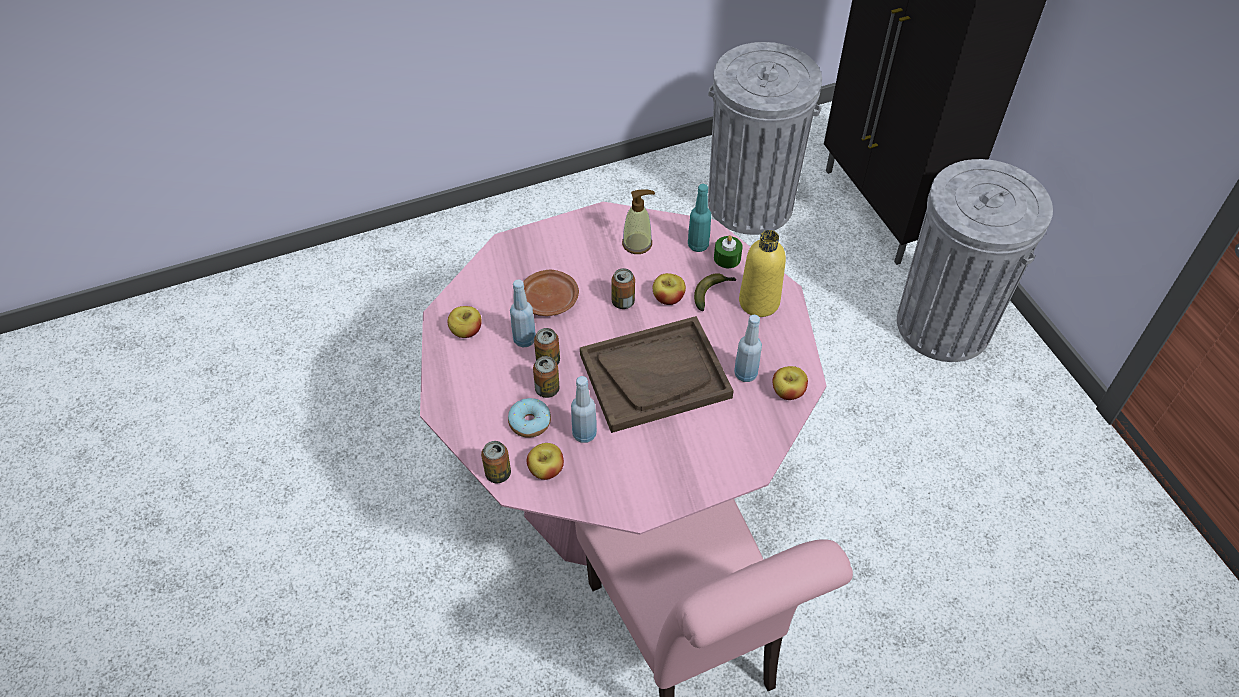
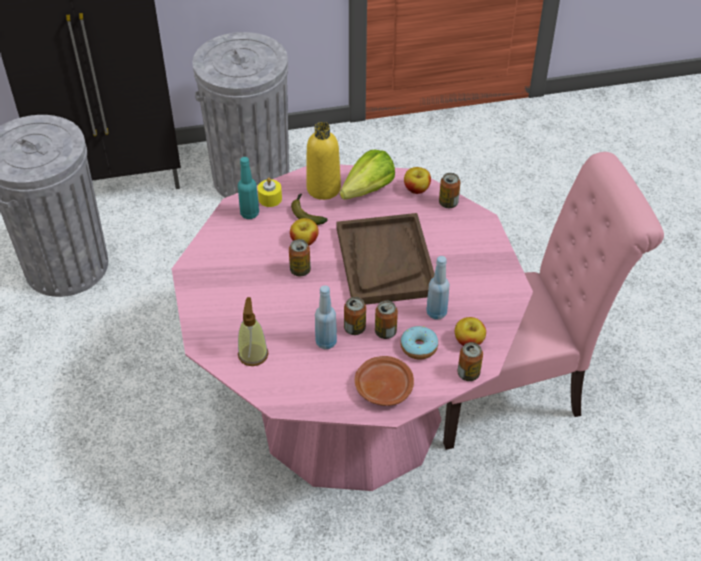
camera: 80 degrees left, 5 degrees down
apple [448,306,482,338] -> none
brown plate [523,270,579,316] -> brown plate moved to [355,356,414,406]
soap dispenser [622,189,655,254] -> soap dispenser moved to [238,297,268,366]
green candle [714,235,743,268] -> yellow candle [258,177,282,207]
blue bottle [734,315,762,382] -> none
none -> lettuce [340,150,395,200]
none -> can [439,173,460,208]

